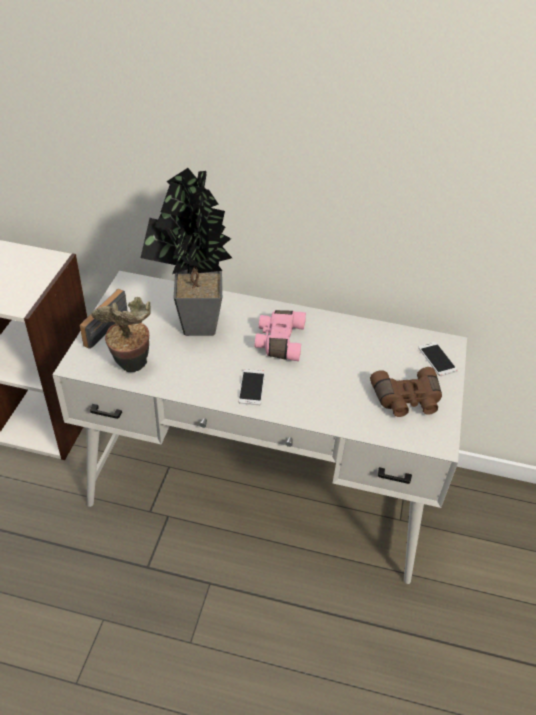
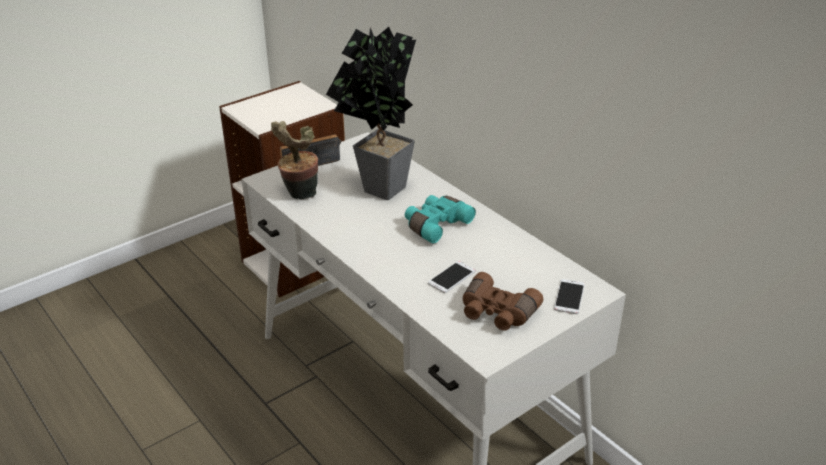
camera: 40 degrees right, 10 degrees down
phone [238,369,265,405] -> phone moved to [428,261,475,293]
pink binoculars [255,310,306,361] -> turquoise binoculars [405,195,476,244]

